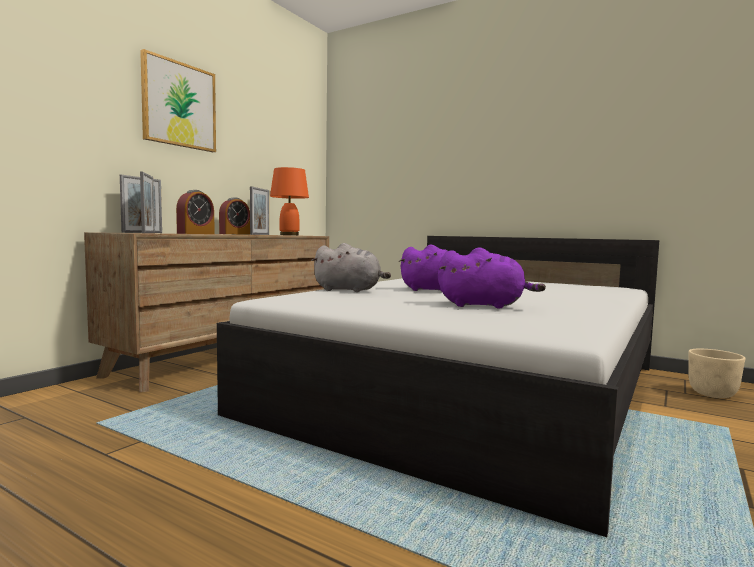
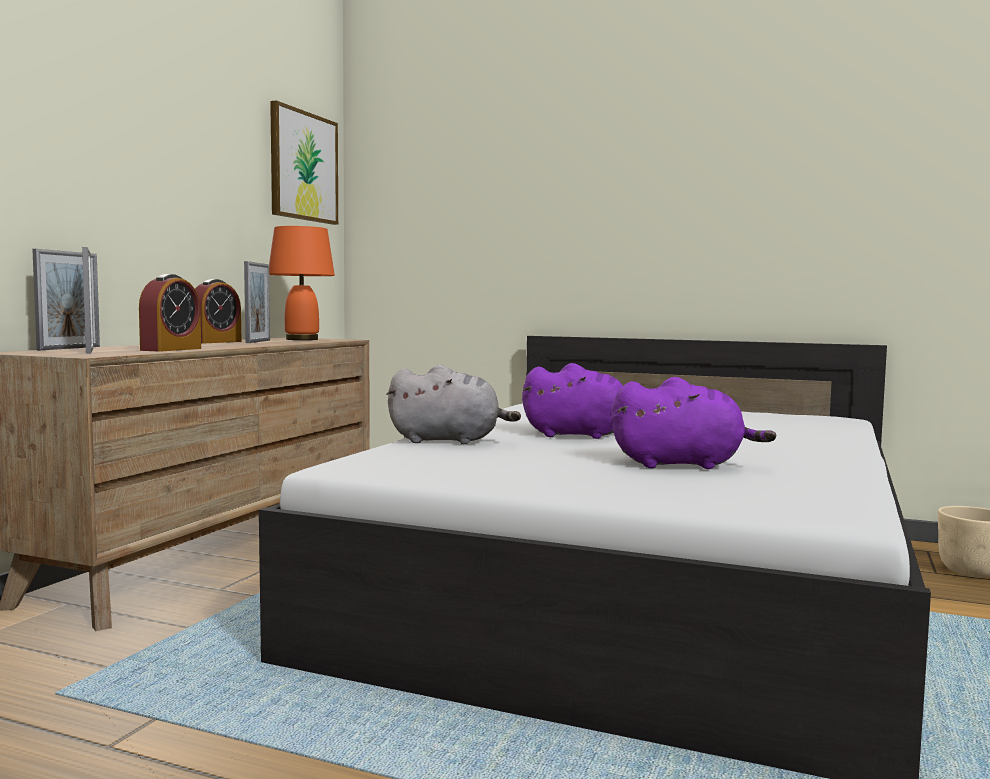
camera: 10 degrees left, 0 degrees up
picture [140,49,216,152] -> picture moved to [270,100,338,225]

